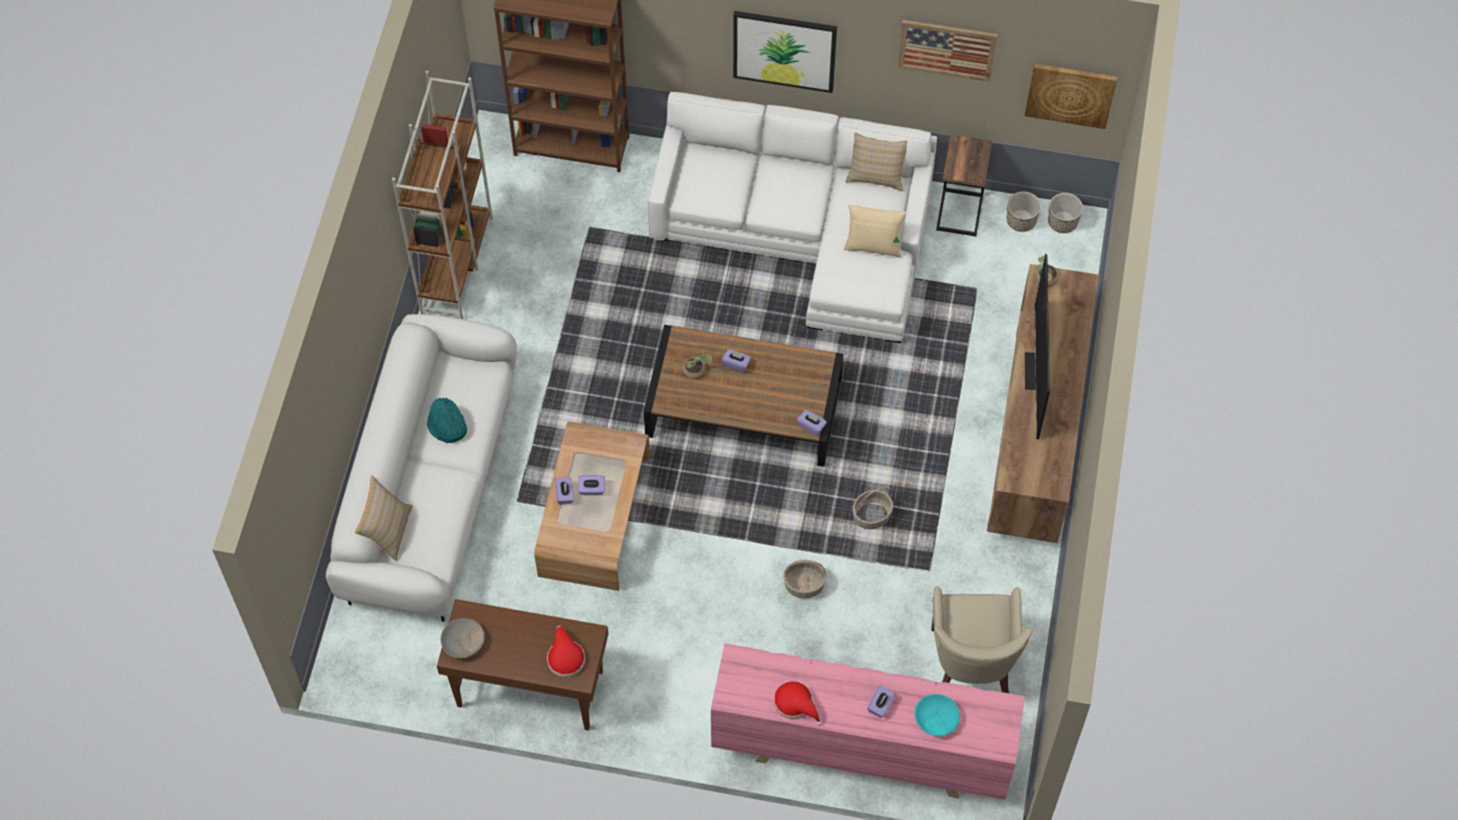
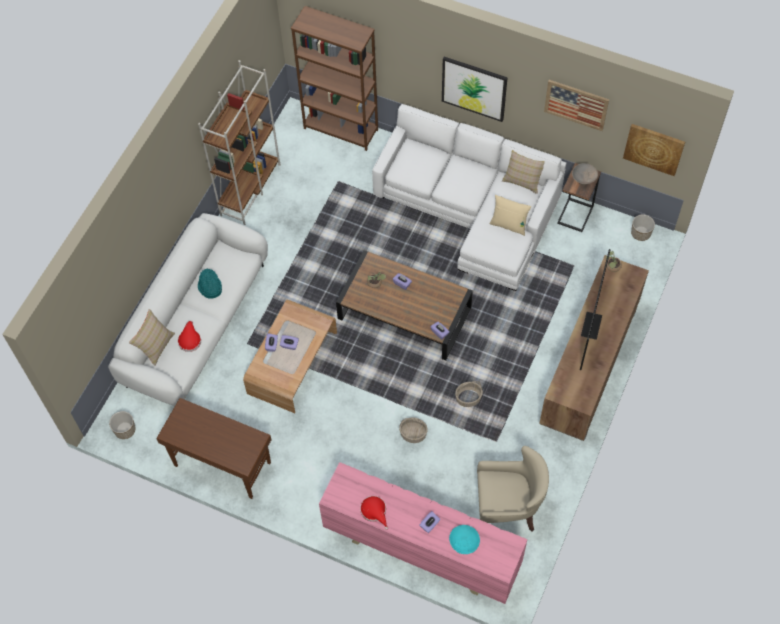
camera: 15 degrees right, 0 degrees up
beige bowl [440,618,485,659] -> beige bowl moved to [572,163,598,185]
red hat [547,626,585,677] -> red hat moved to [178,321,201,352]
beige armchair [931,586,1033,693] -> beige armchair turned 105 degrees counterclockwise [477,446,549,531]
planter [1007,191,1041,232] -> planter moved to [109,411,136,439]

